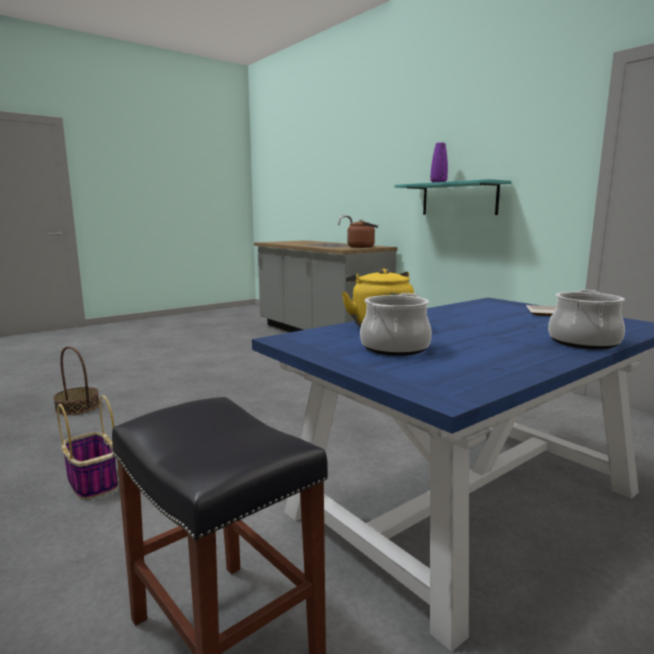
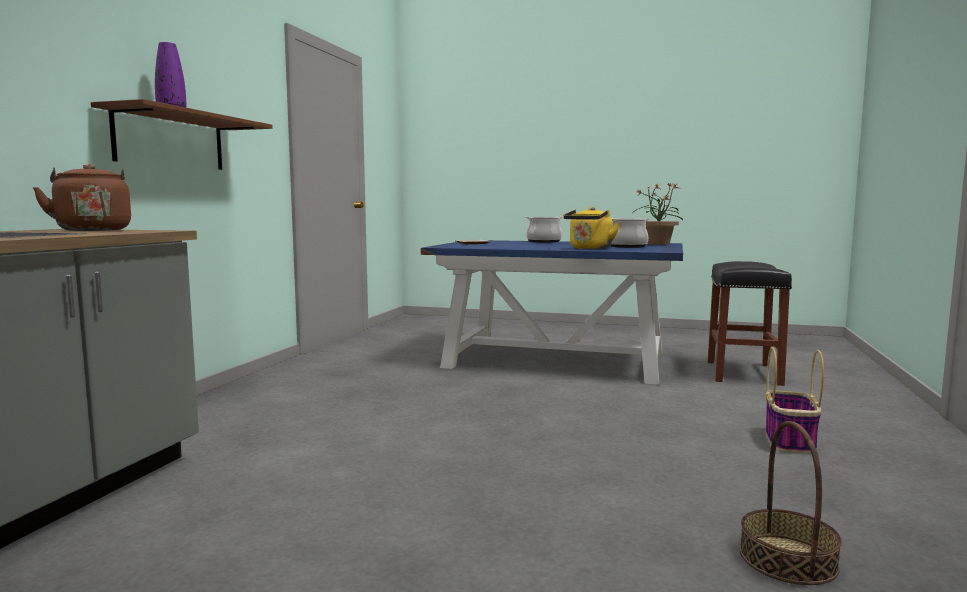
camera: 125 degrees left, 5 degrees down
turquoise shelf [394,179,511,215] -> brown shelf [91,99,273,170]
none -> potted plant [633,183,683,245]

